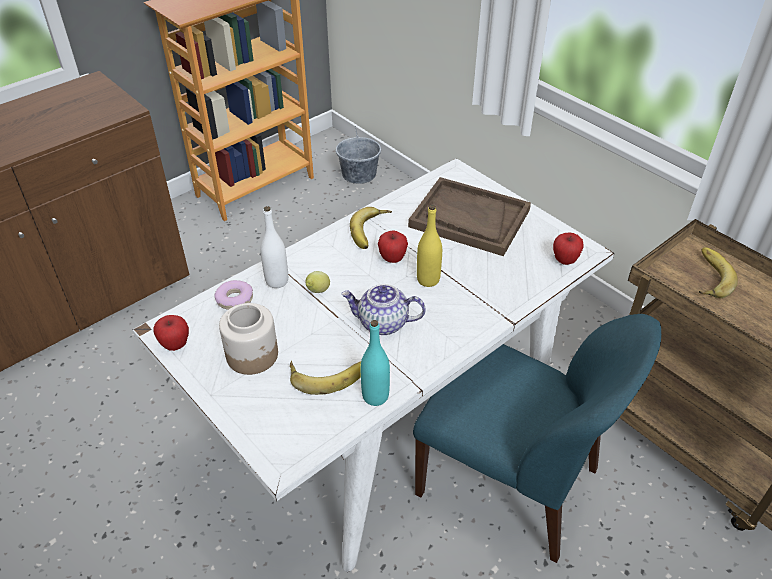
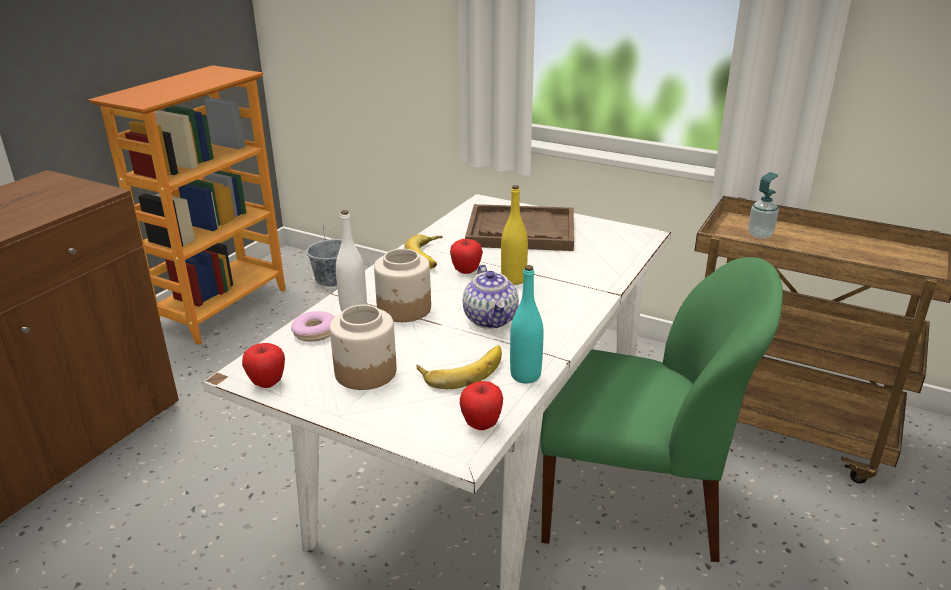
camera: 20 degrees left, 15 degrees down
lemon [305,271,330,293] -> jar [374,249,431,322]
teapot [341,284,425,335] -> teapot turned 90 degrees counterclockwise [463,265,519,329]
blue chair [413,314,661,563] -> green chair [540,257,783,562]
apple [553,233,583,265] -> apple moved to [460,381,503,430]
banana [699,247,738,298] -> soap dispenser [748,172,779,239]

